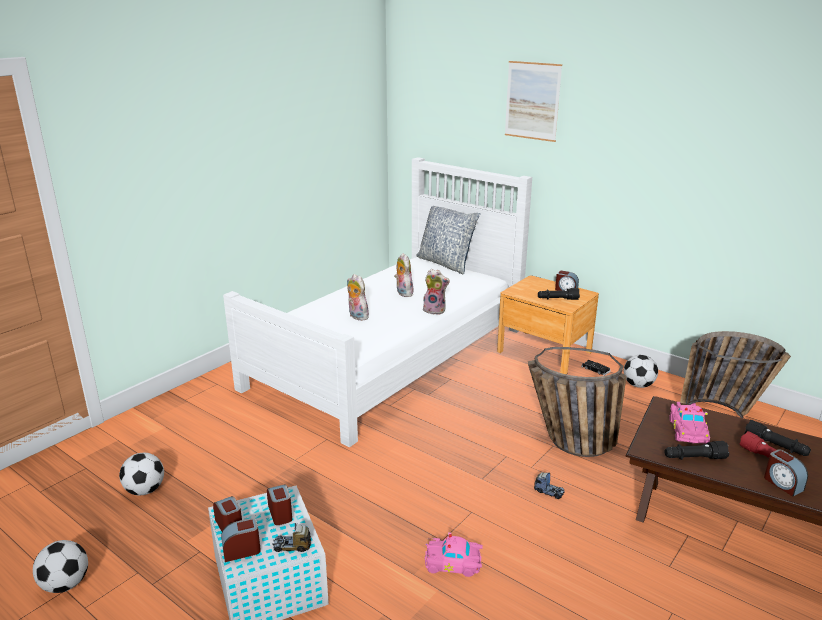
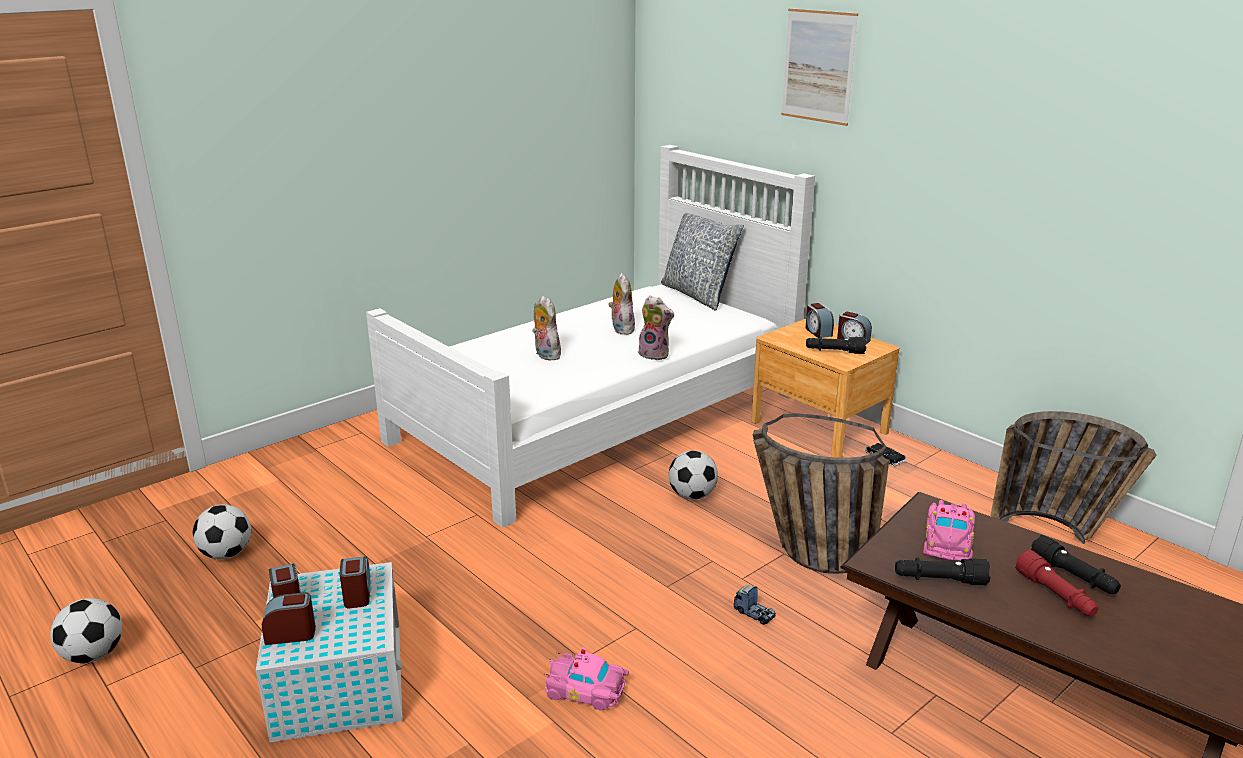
camera: 10 degrees right, 0 degrees up
toy truck [273,523,311,552] -> none
football [624,355,658,388] -> football moved to [669,450,718,500]
alarm clock [764,450,808,496] -> alarm clock moved to [806,303,834,338]

